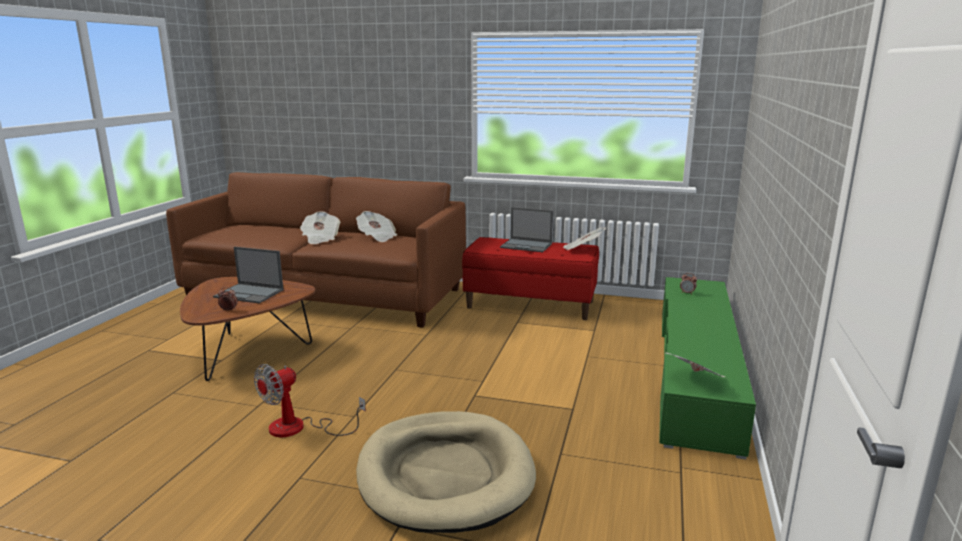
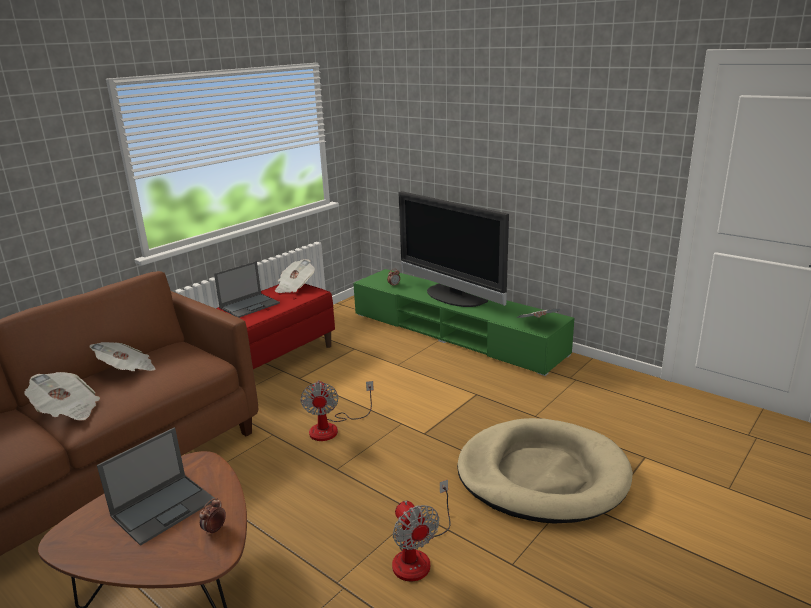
camera: 65 degrees left, 5 degrees up
none -> fan [300,380,374,441]
none -> television [398,191,509,307]

